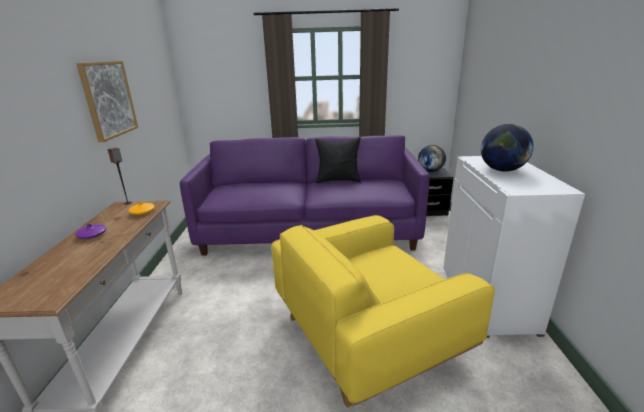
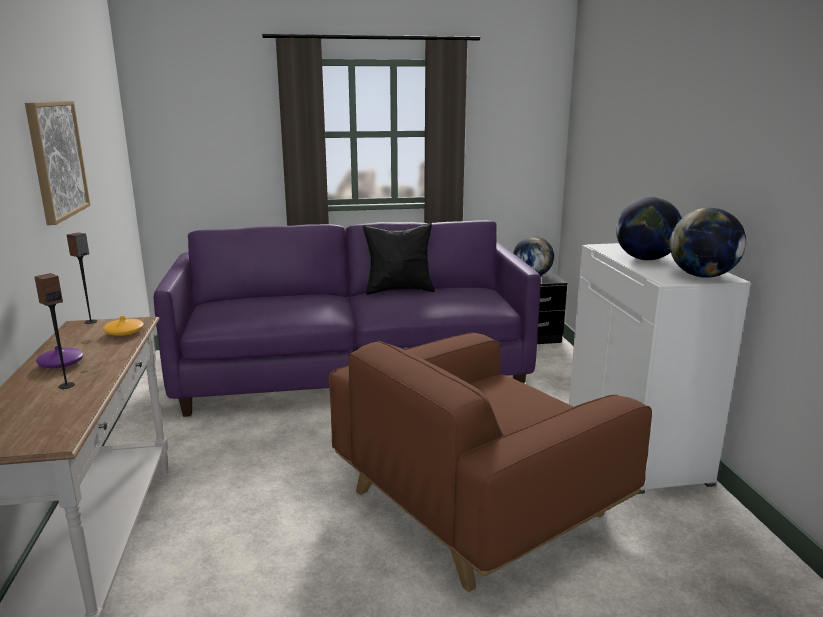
camera: 10 degrees left, 5 degrees down
yellow armchair [271,215,495,407] -> brown armchair [329,333,652,592]
none -> speaker [34,273,75,389]
none -> globe [670,208,746,278]

